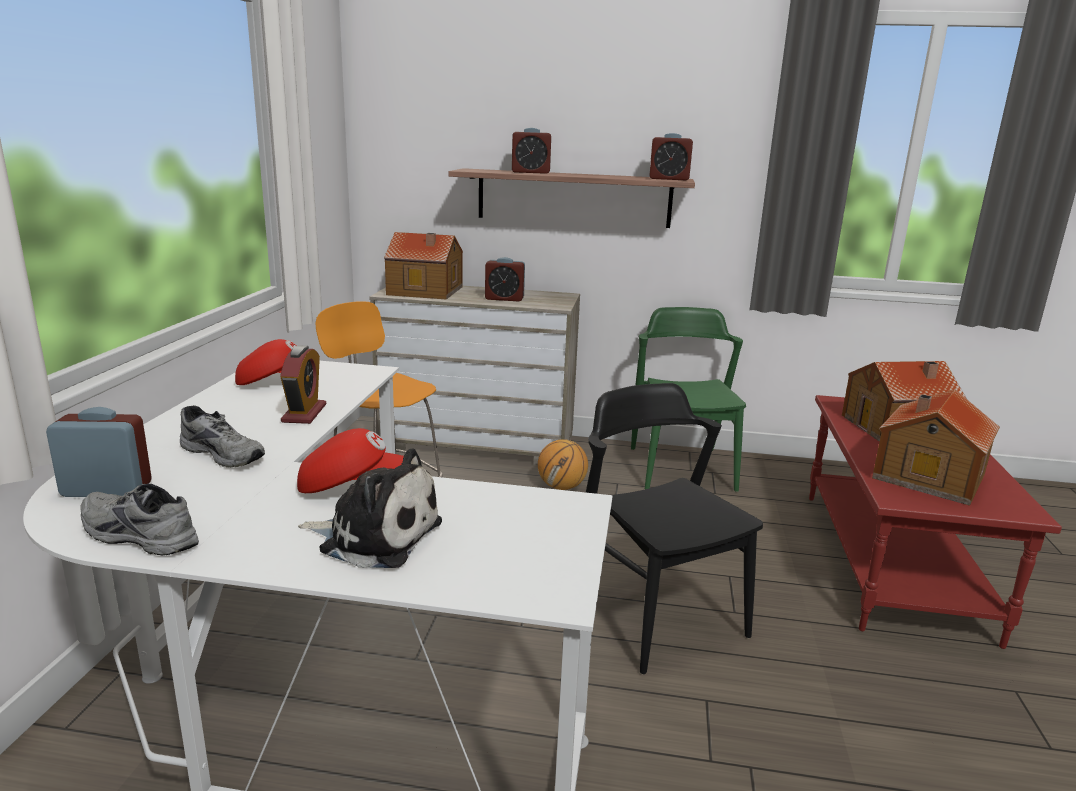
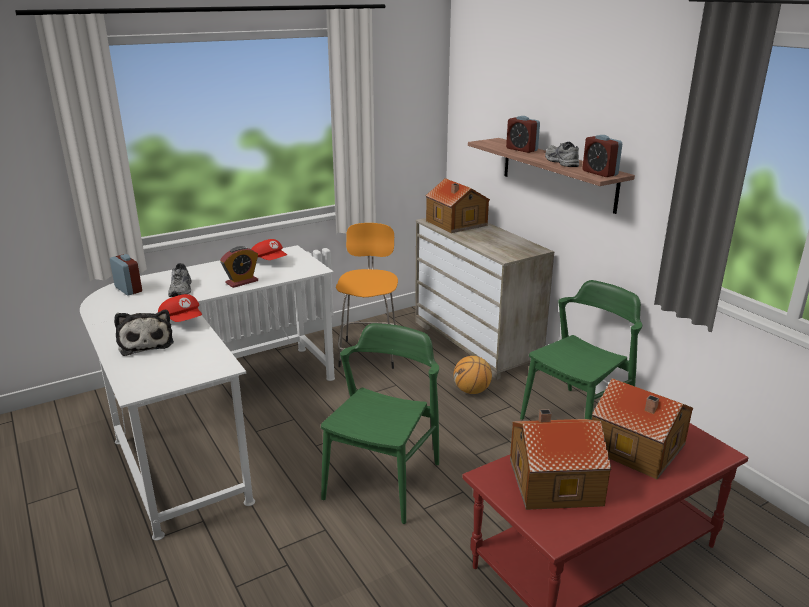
camera: 50 degrees right, 5 degrees up
grey shoe [80,484,199,556] -> grey shoe moved to [545,142,579,167]
alarm clock [485,257,525,301] -> none
black chair [586,383,763,675] -> green chair [321,323,439,524]

